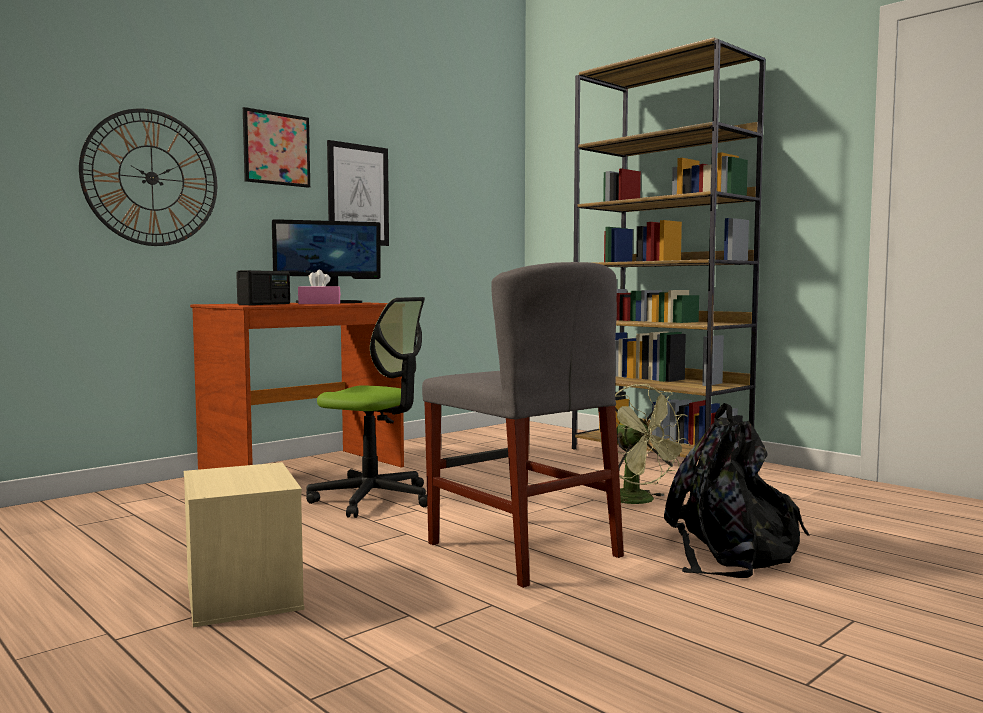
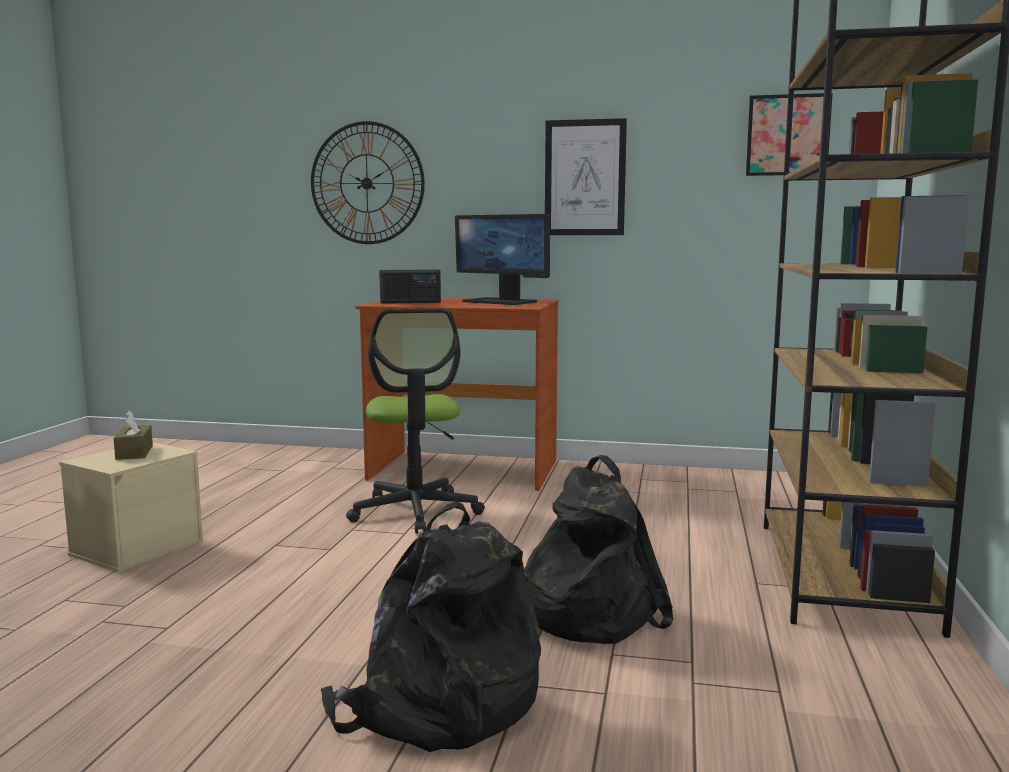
camera: 55 degrees right, 5 degrees up
picture [243,107,310,188] -> picture moved to [746,93,833,176]
pink tissue box [298,270,341,304] -> none
grey chair [422,262,624,588] -> none
green fan [600,384,690,504] -> black backpack [524,455,673,644]
none -> brown tissue box [114,410,153,460]

